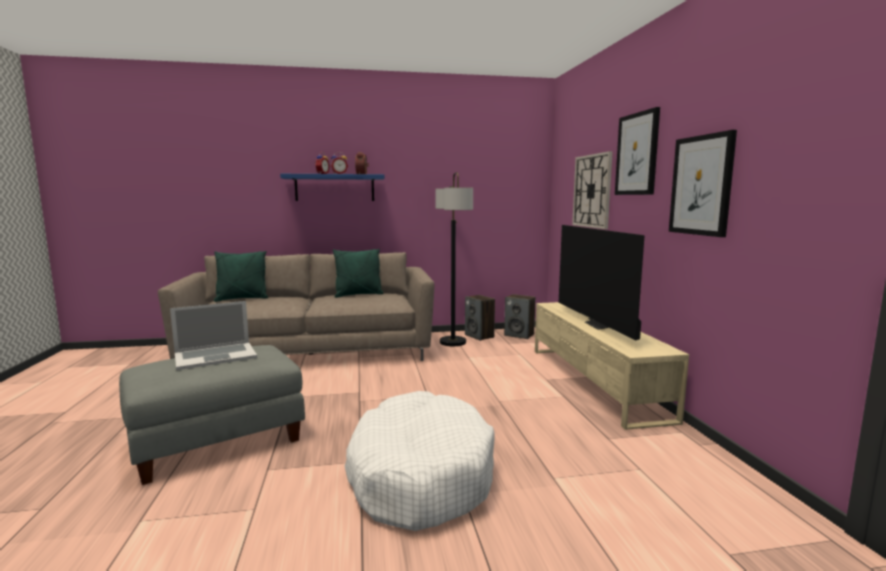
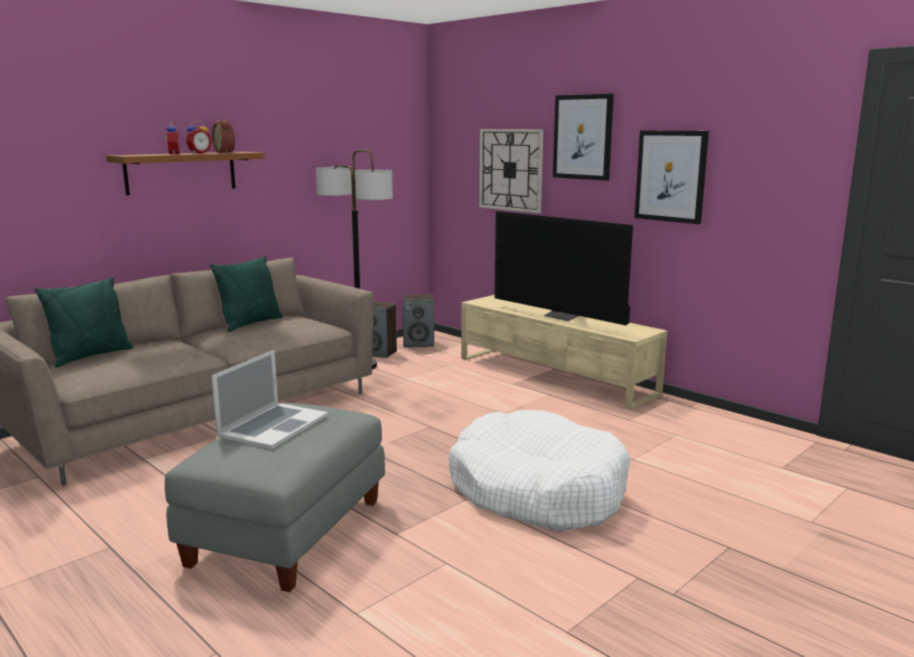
camera: 35 degrees left, 5 degrees up
blue shelf [280,174,385,201] -> brown shelf [106,152,264,195]

